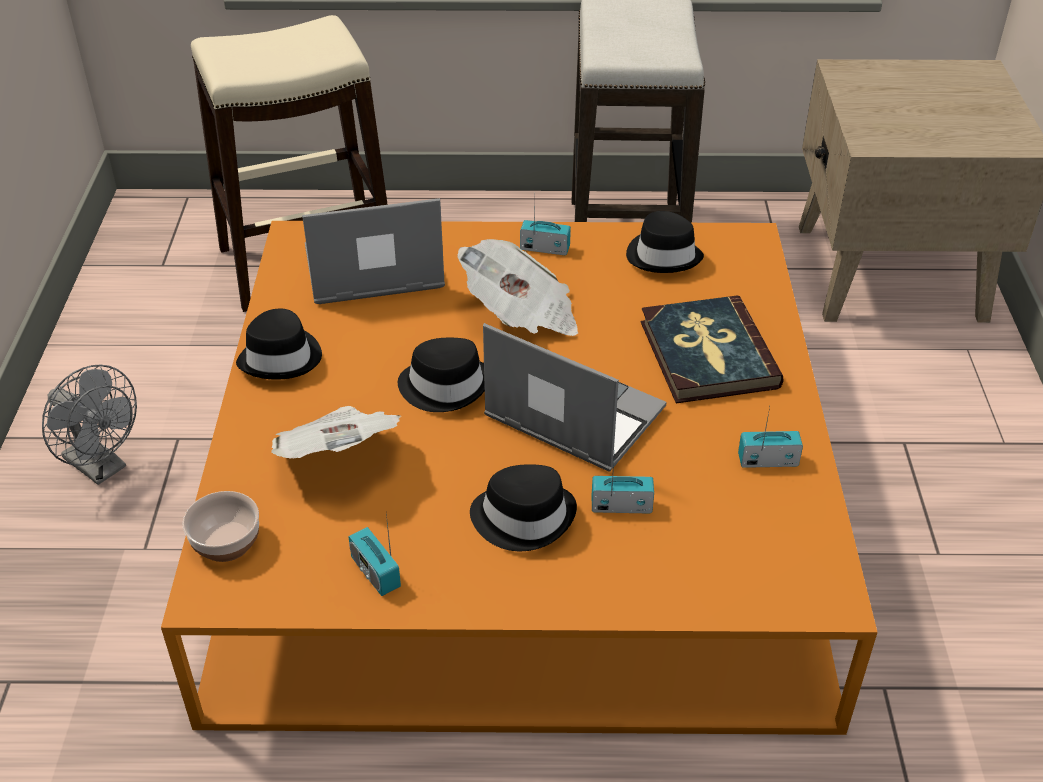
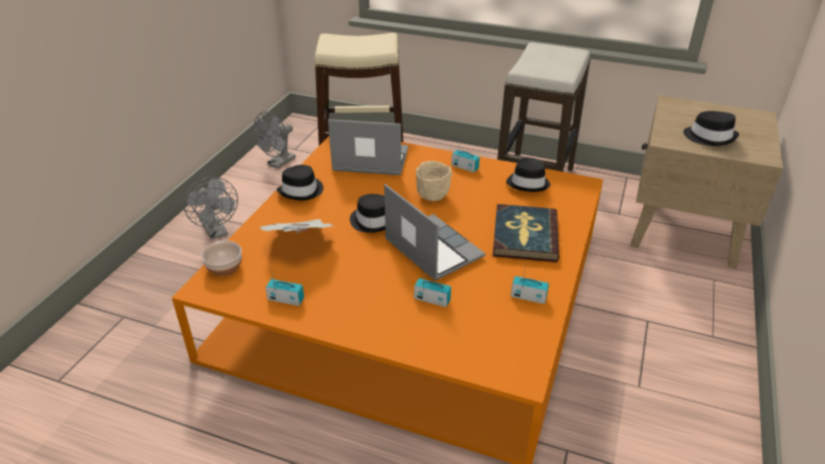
camera: 20 degrees right, 5 degrees down
radio [348,514,401,596] -> radio turned 120 degrees clockwise [266,263,304,306]
newspaper [458,239,578,336] -> beige bowl [416,161,452,201]
black hat [470,464,577,551] -> black hat moved to [683,111,739,146]
none -> grey fan [253,112,296,169]

